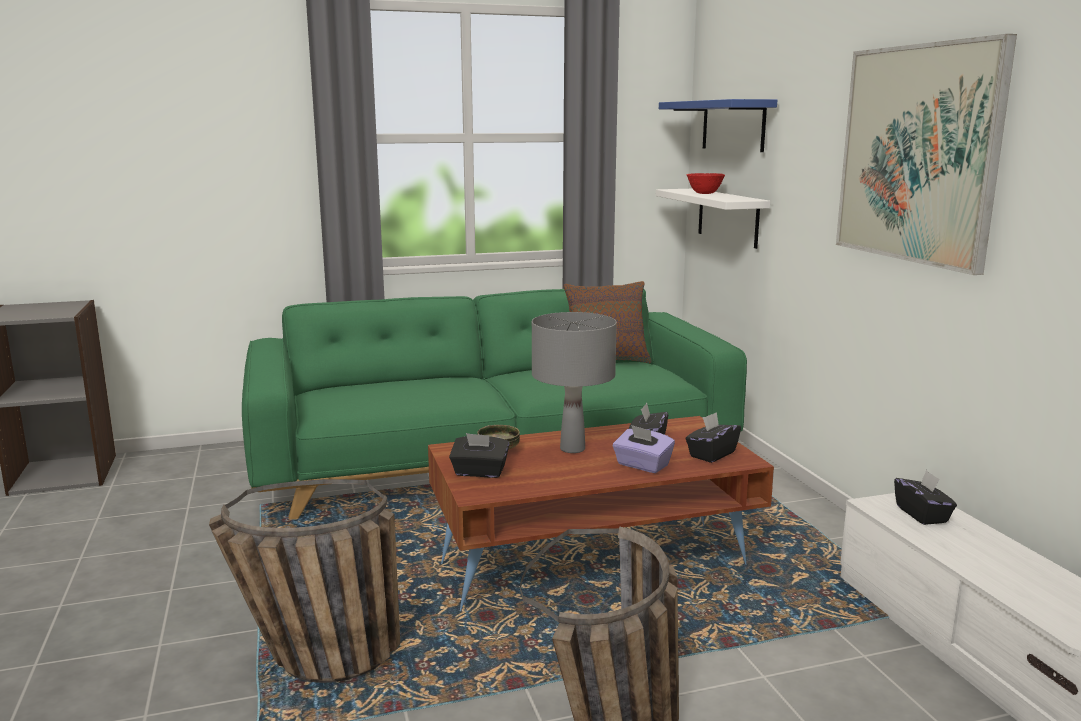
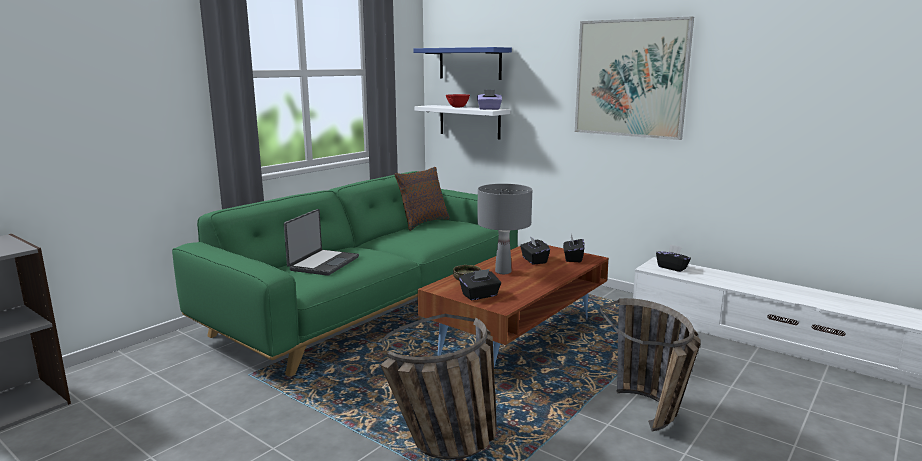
camera: 35 degrees left, 0 degrees up
purple tissue box [613,425,675,473] -> purple tissue box moved to [477,90,502,110]
none -> laptop [284,209,359,276]

